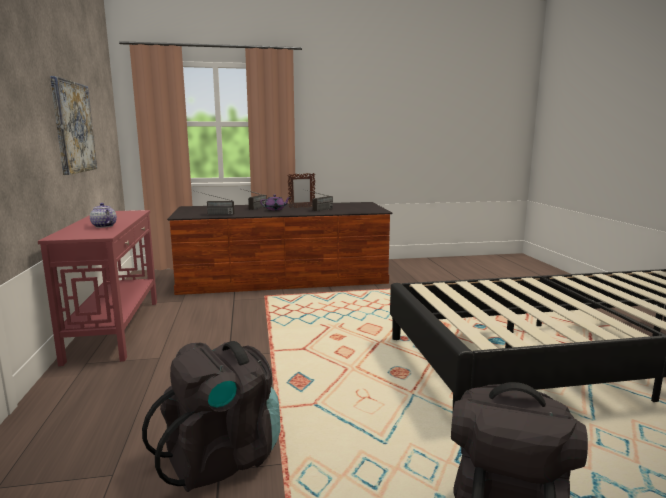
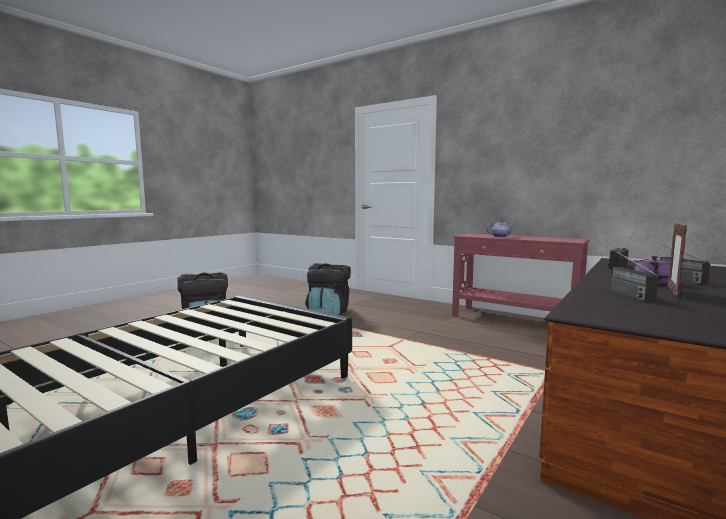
camera: 135 degrees right, 5 degrees down
picture [50,76,97,175] -> none

